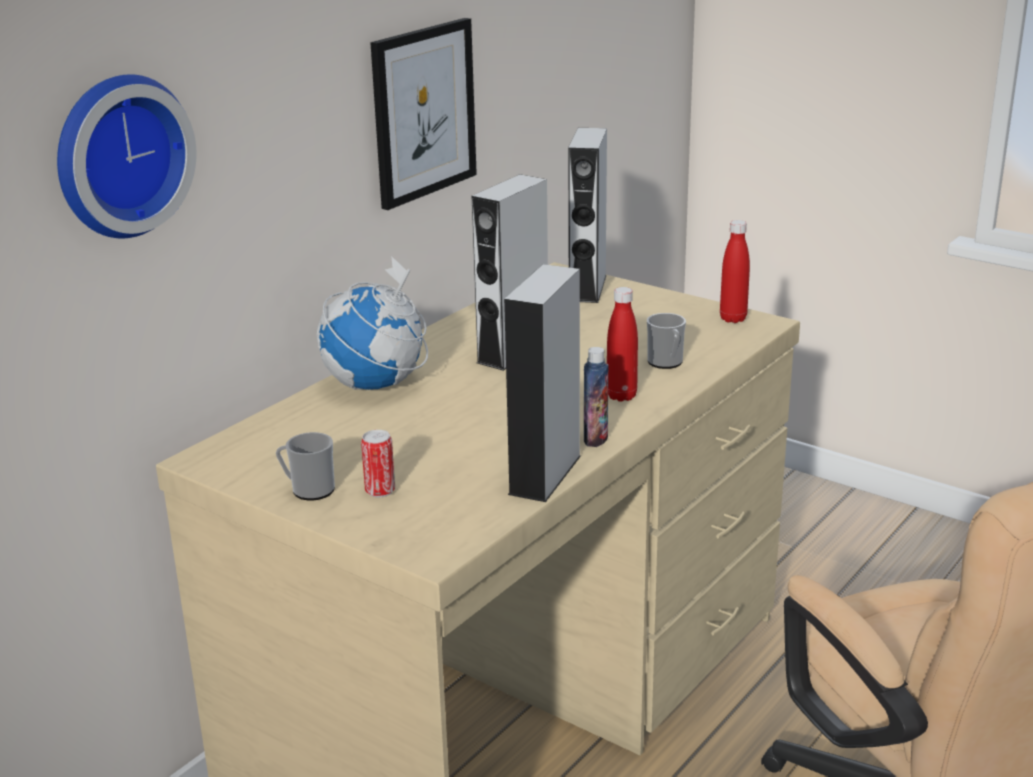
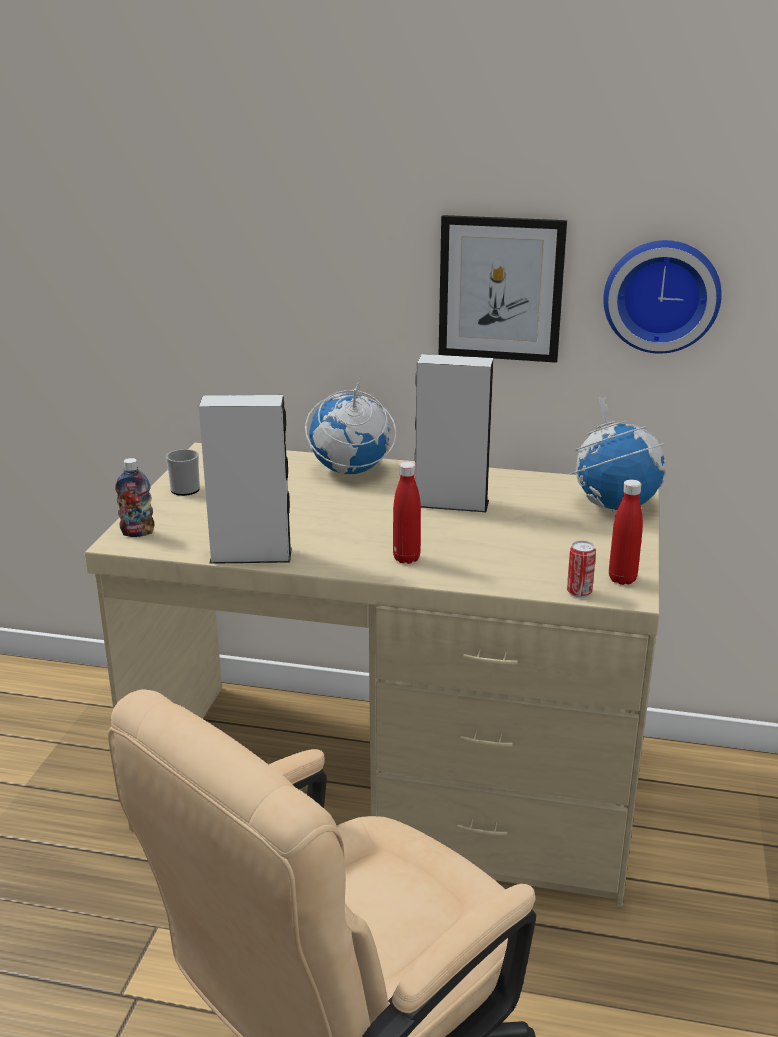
camera: 65 degrees right, 0 degrees up
wall clock [57,74,196,238] -> wall clock moved to [603,240,722,354]
can [361,430,395,497] -> can moved to [567,541,596,597]
grey speaker [568,128,607,303] -> globe [570,396,666,511]
bottle [584,347,609,447] -> bottle moved to [115,458,154,537]
mug [647,313,686,369] -> none

